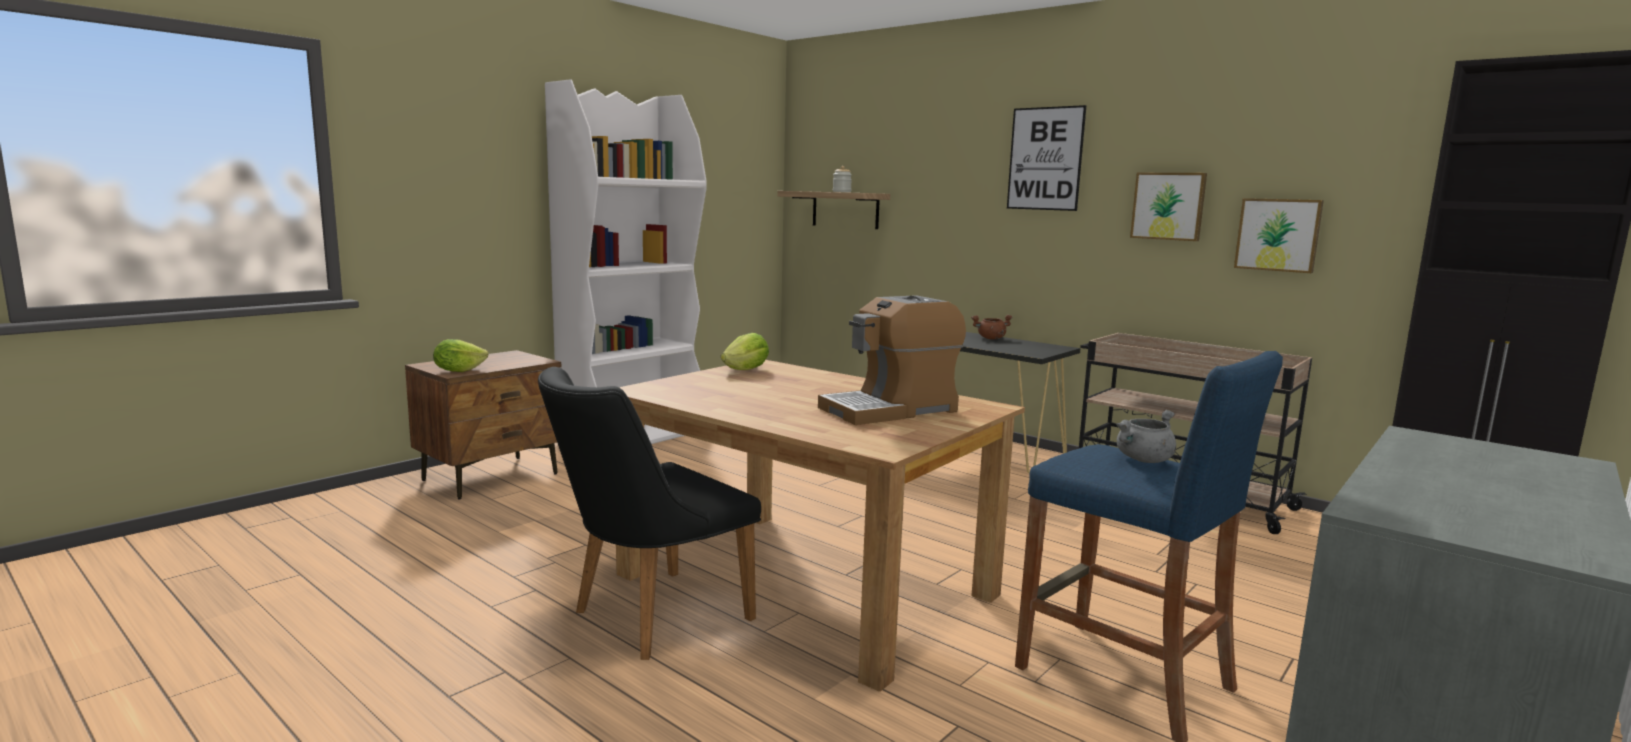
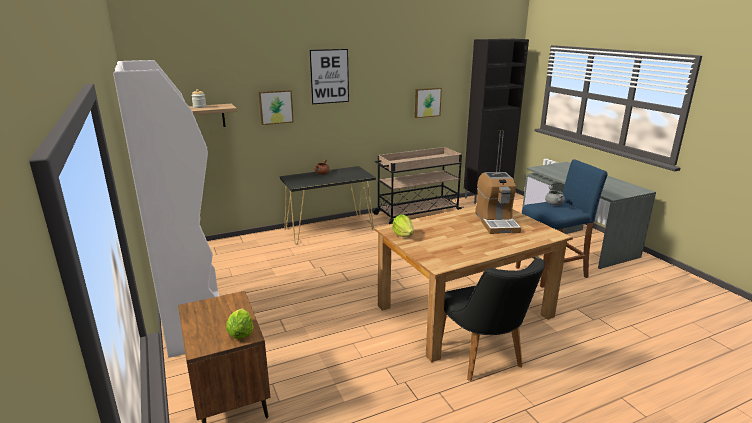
camera: 65 degrees left, 10 degrees up
picture [1130,173,1207,241] -> picture moved to [259,90,294,125]

